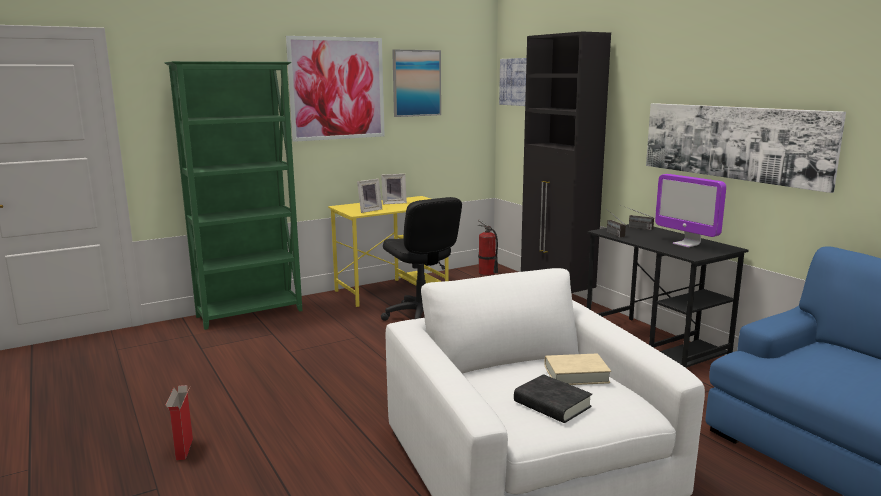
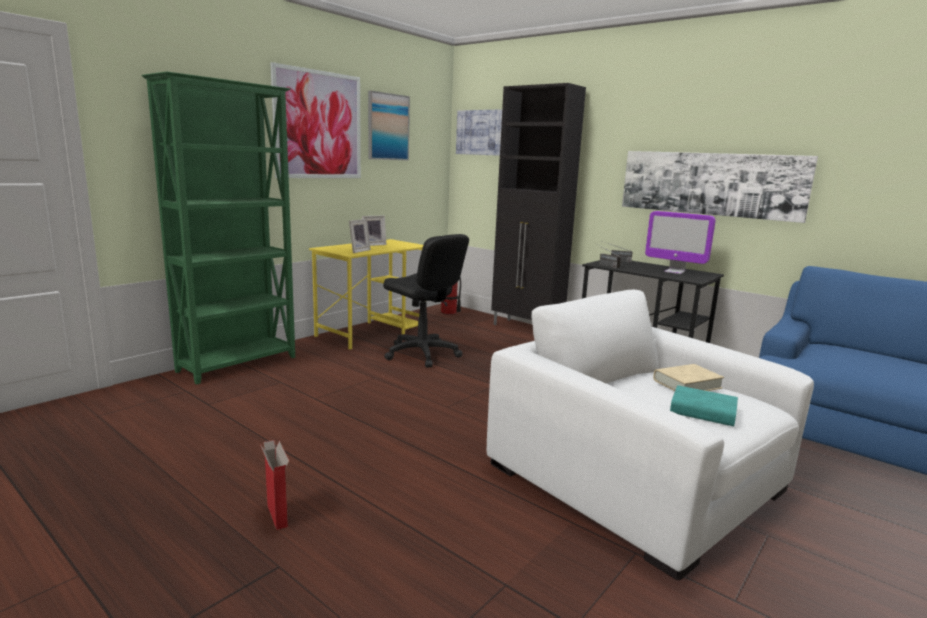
camera: 20 degrees left, 0 degrees up
black book [514,374,592,423] -> turquoise book [670,385,738,426]

